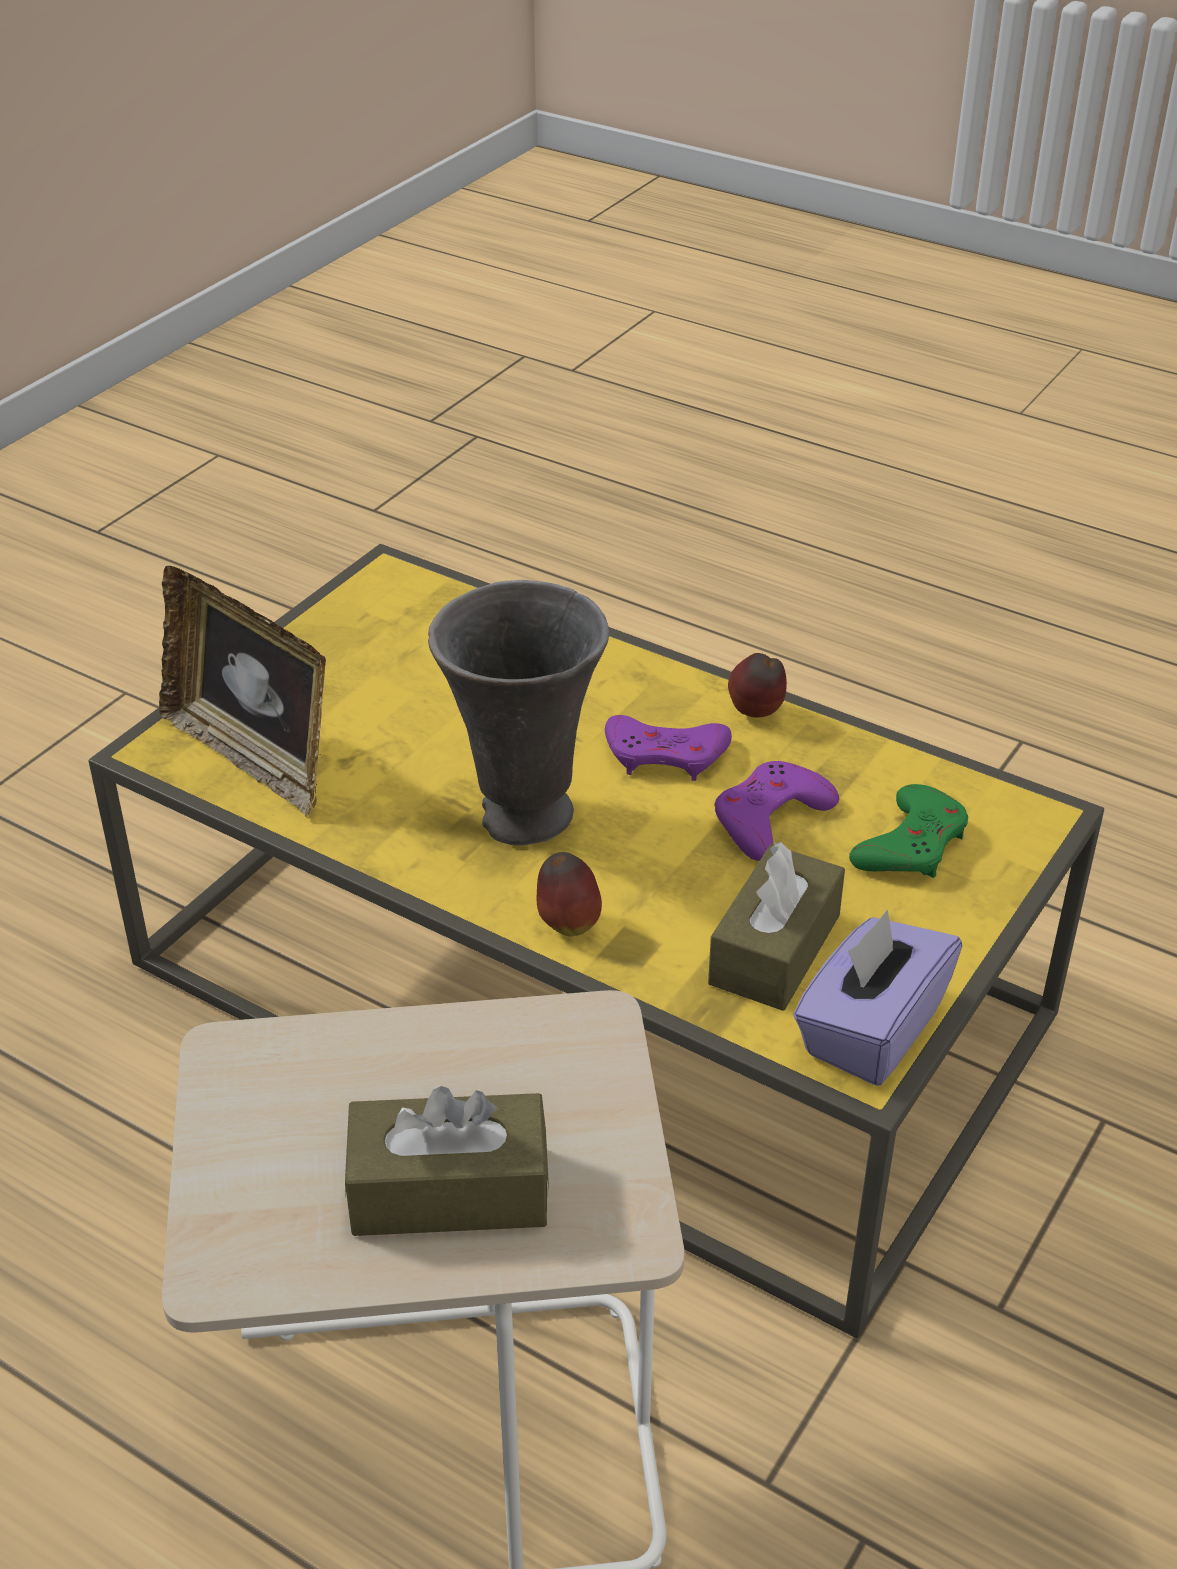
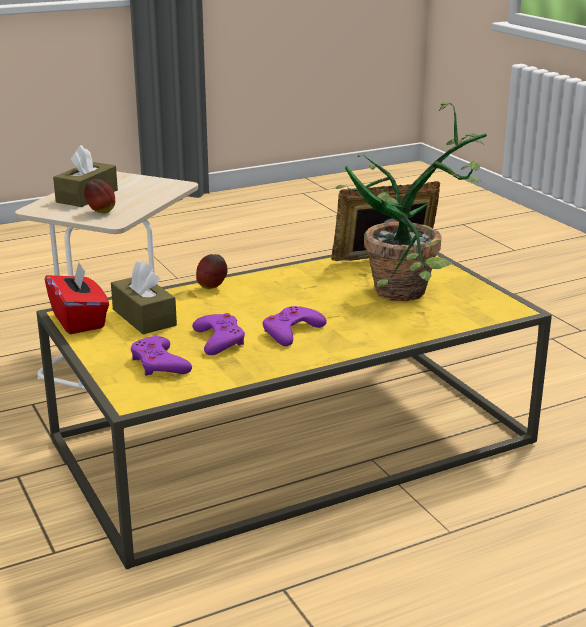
camera: 120 degrees right, 15 degrees down
grey vase [428,580,609,846] -> none
apple [728,653,787,718] -> apple moved to [84,179,115,213]
purple tissue box [793,909,962,1086] -> red tissue box [45,263,109,334]
green game controller [849,784,968,878] -> purple game controller [131,336,192,376]
none -> potted plant [335,102,487,301]

